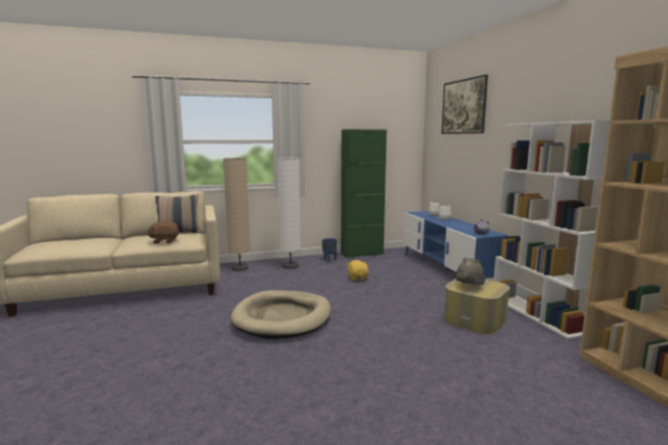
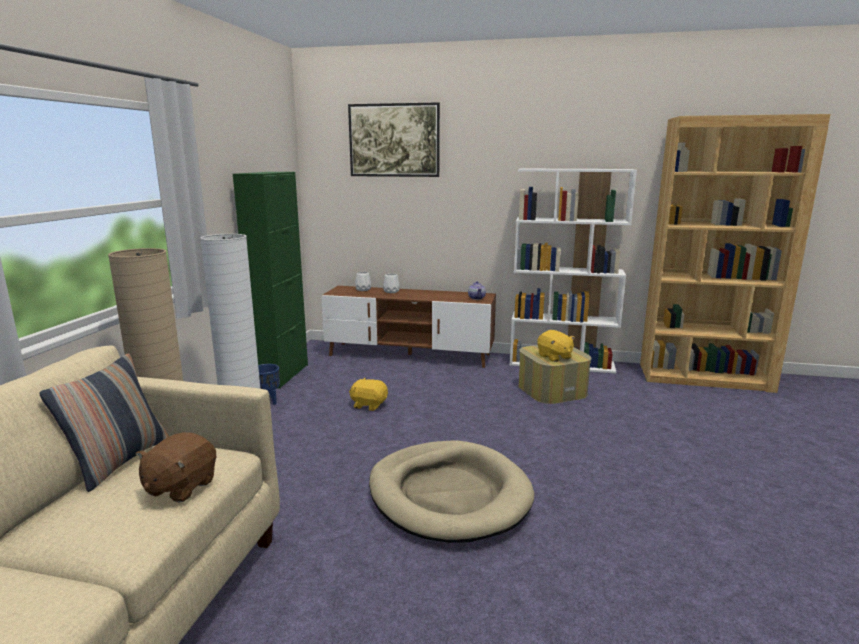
camera: 60 degrees left, 5 degrees up
blue tv stand [403,211,509,278] -> brown tv stand [321,286,496,368]
grey hat [456,258,485,285] -> yellow plush toy [537,330,575,362]

